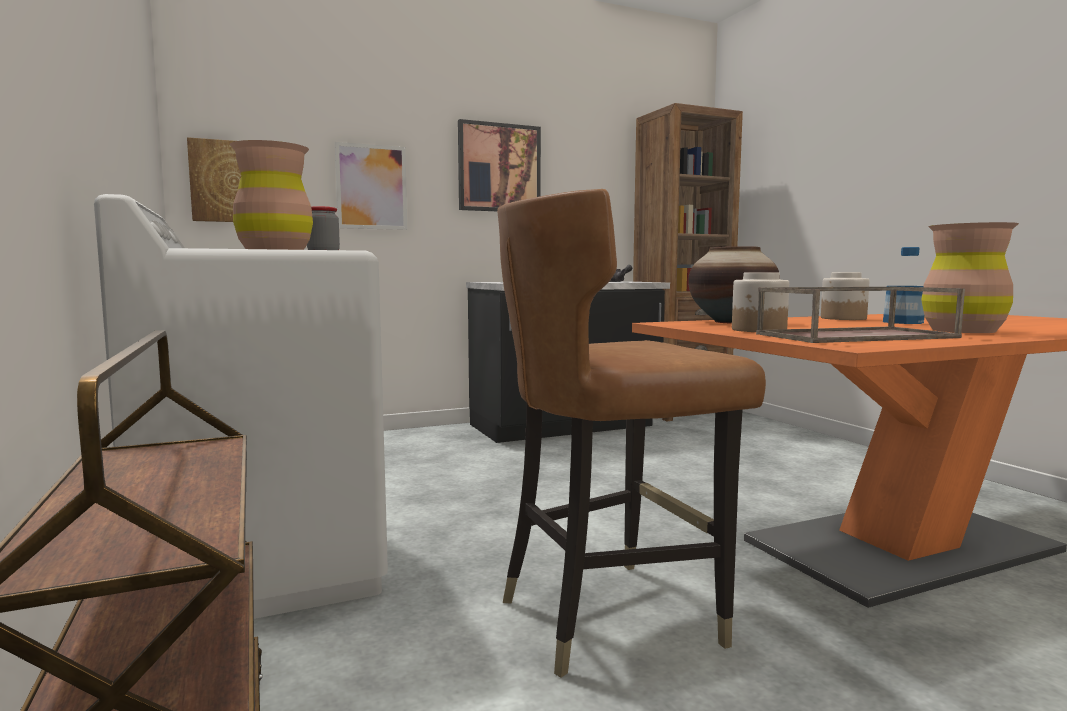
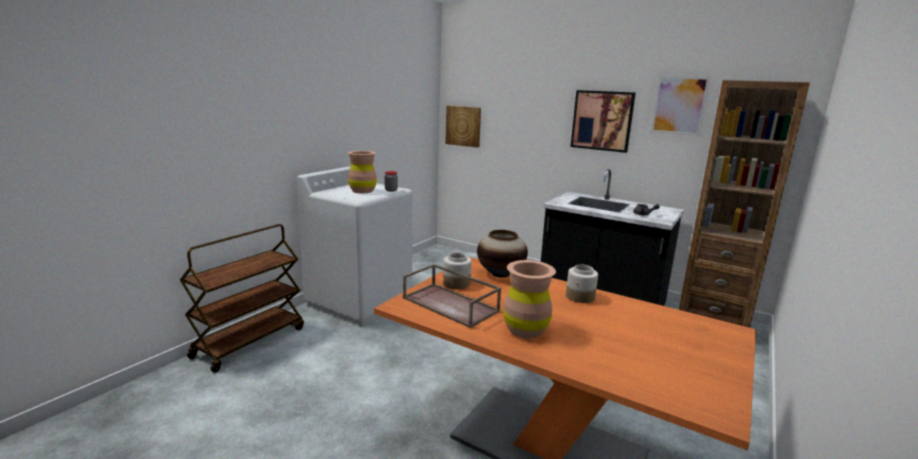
camera: 55 degrees right, 10 degrees up
picture [335,142,407,230] -> picture moved to [650,76,710,136]
brown chair [497,189,766,678] -> none
bottle [883,247,924,324] -> none

